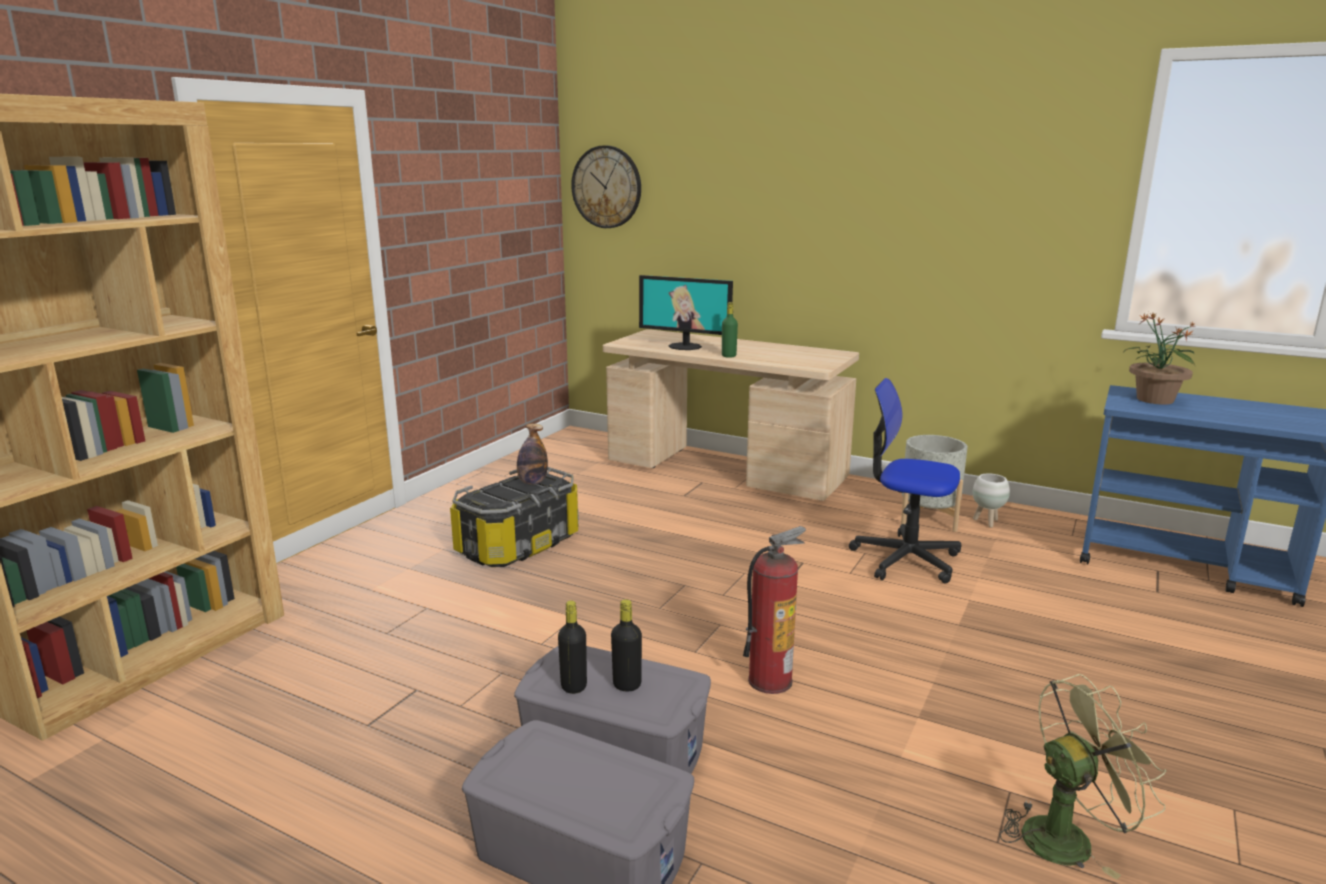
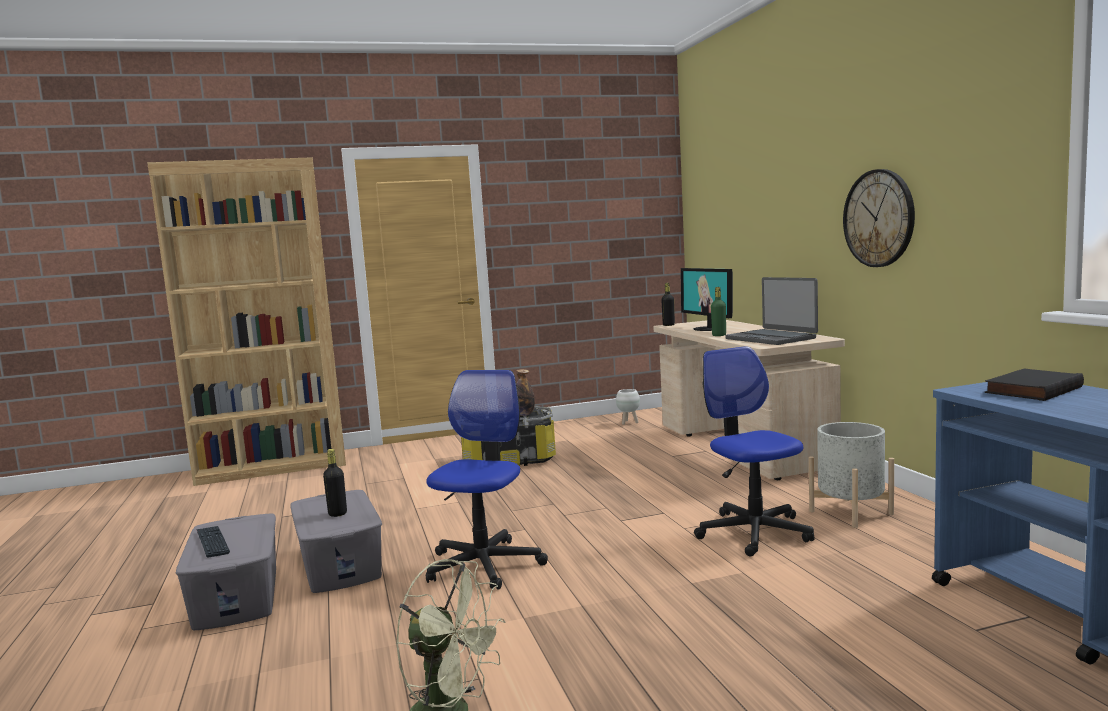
camera: 45 degrees right, 10 degrees down
black bottle [558,600,587,694] -> black bottle moved to [661,283,675,326]
wall clock [571,145,641,228] -> wall clock moved to [843,169,915,267]
fire extinguisher [743,526,806,694] -> office chair [426,370,548,589]
white planter [973,474,1010,528] -> white planter moved to [616,389,640,425]
potted plant [1123,312,1196,405] -> black book [984,369,1084,401]
none -> keyboard [196,526,230,558]
none -> laptop [725,277,818,345]

